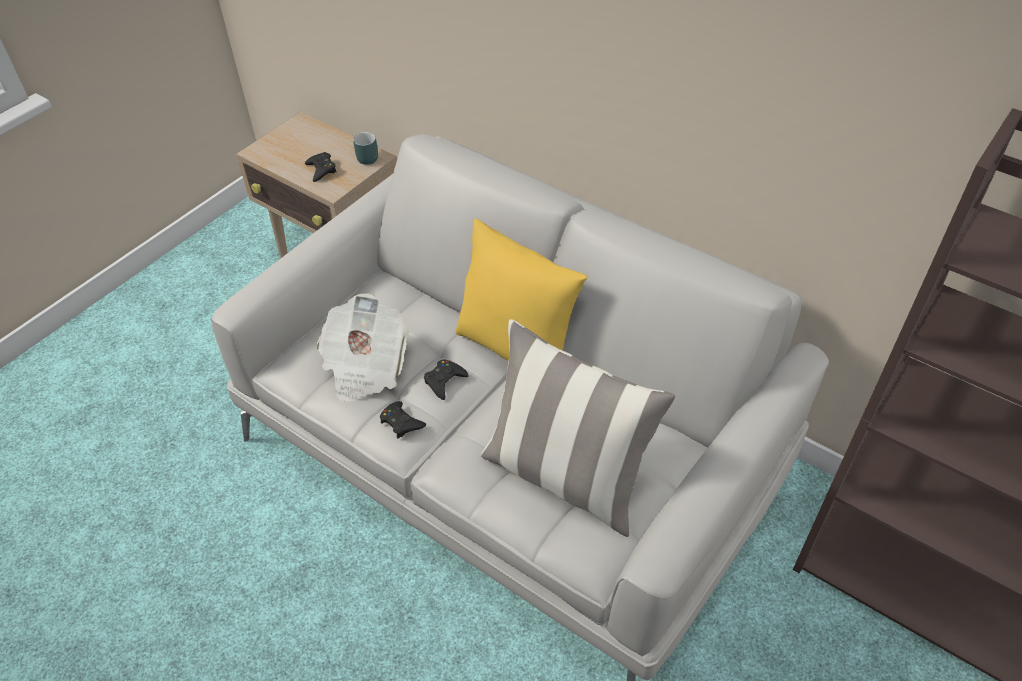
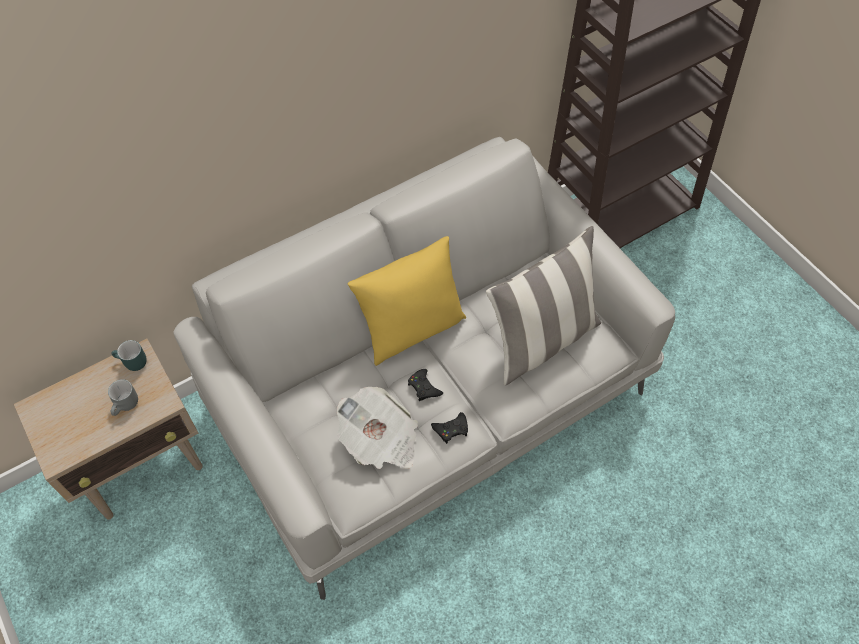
camera: 70 degrees left, 10 degrees up
black game controller [305,152,337,182] -> grey mug [108,379,138,416]

